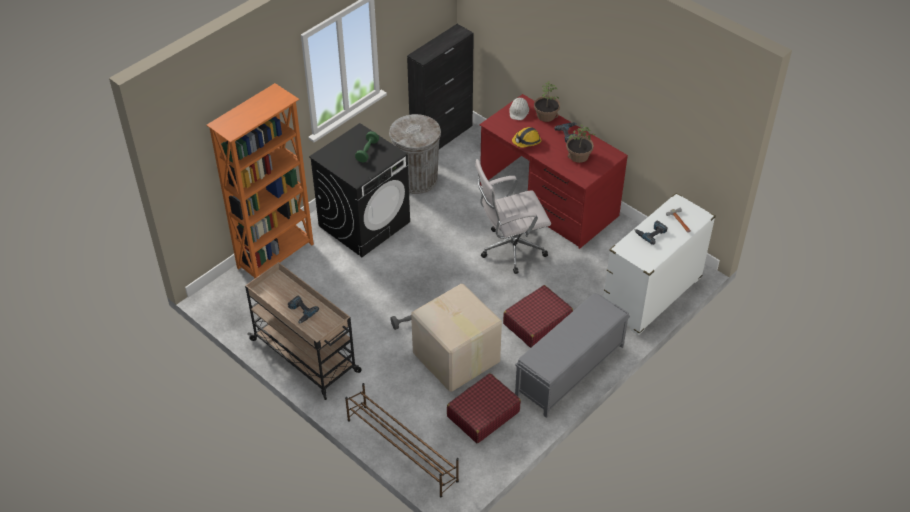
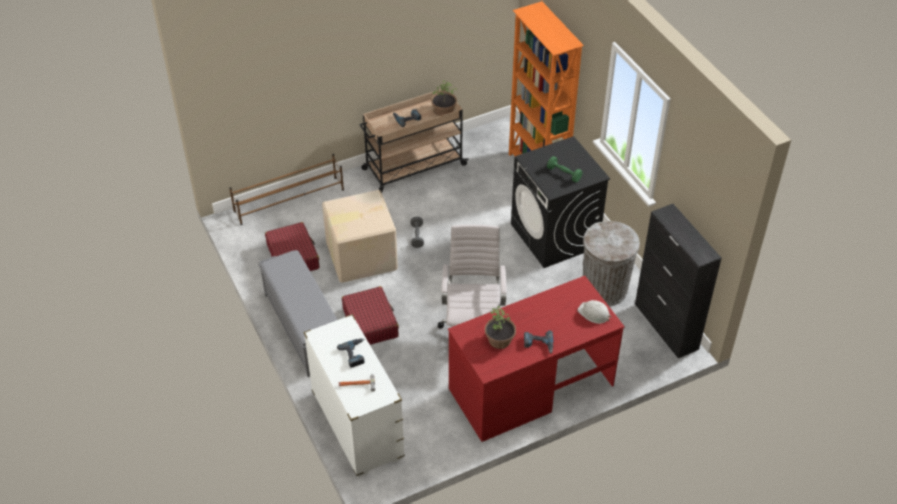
camera: 110 degrees right, 0 degrees up
hard hat [512,127,542,148] -> none
potted plant [534,81,560,122] -> potted plant moved to [431,81,457,116]

